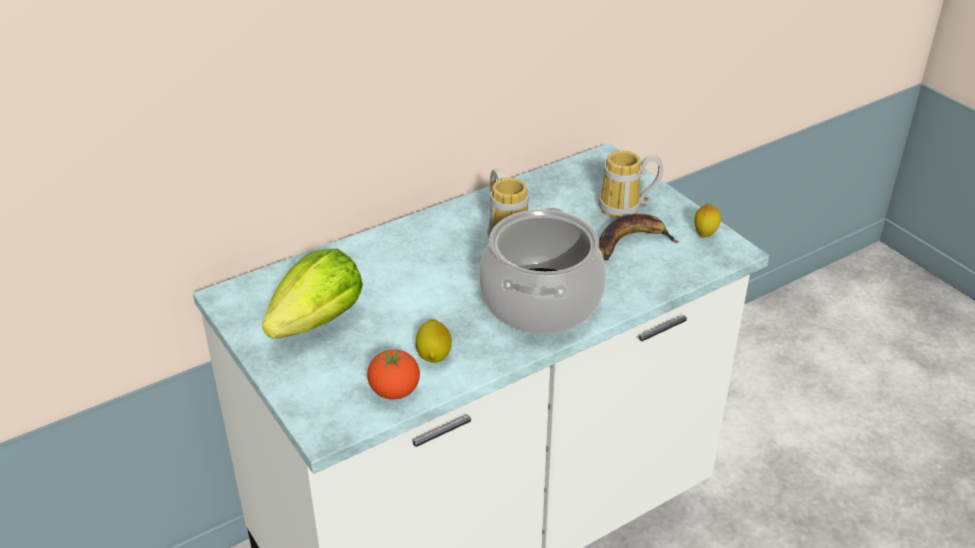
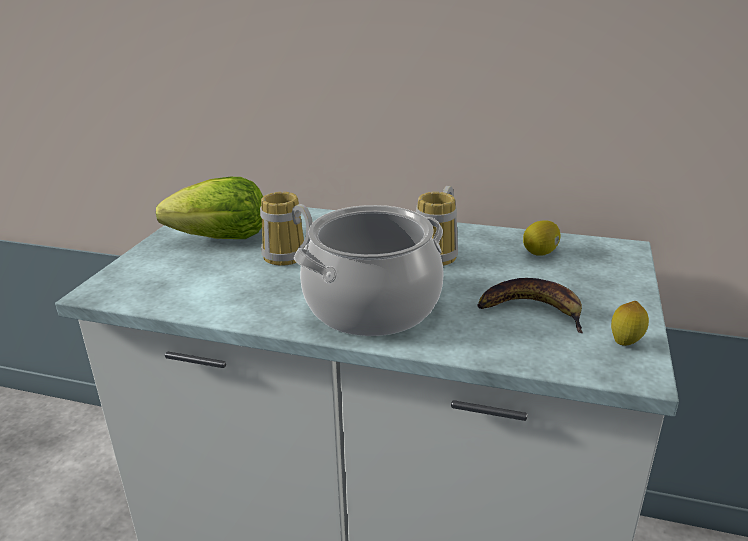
camera: 50 degrees right, 10 degrees down
tomato [367,349,420,400] -> none
lemon [416,319,452,363] -> lemon moved to [523,220,561,256]
mug [599,150,663,218] -> mug moved to [260,192,313,266]

